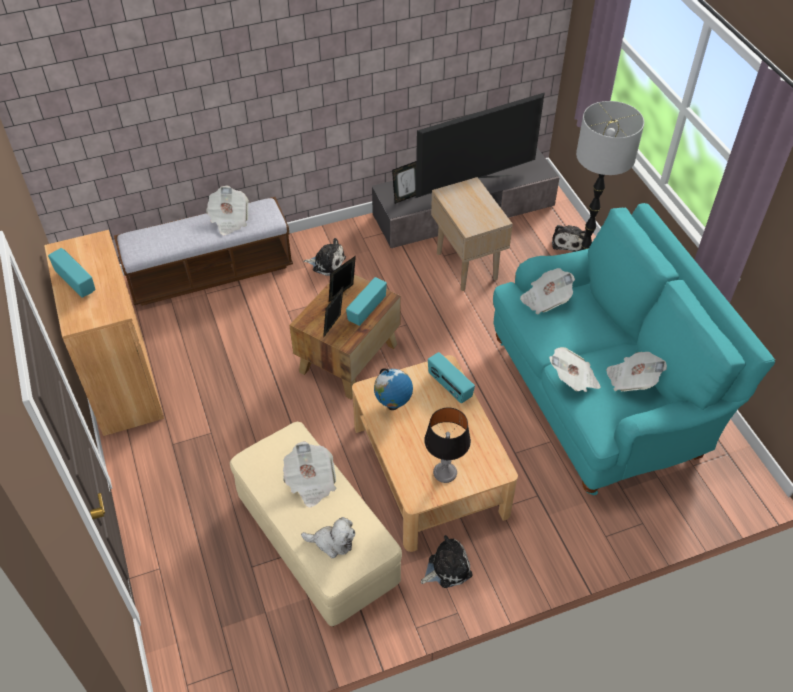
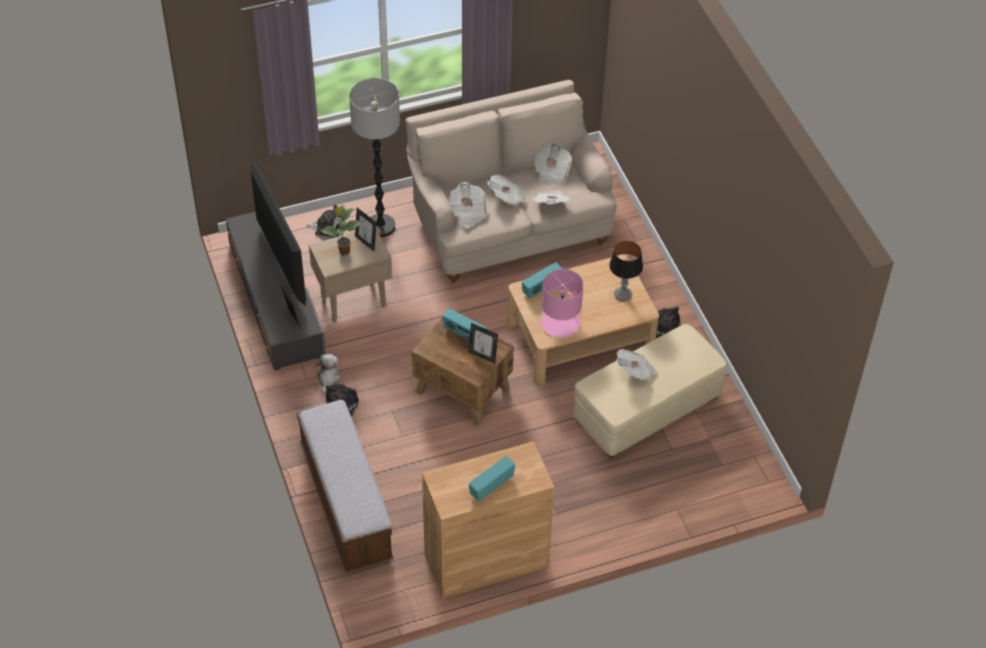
camera: 90 degrees left, 0 degrees up
newspaper [206,186,249,235] -> newspaper moved to [487,175,528,205]
plush toy [301,517,355,558] -> plush toy moved to [315,354,341,394]
picture frame [329,256,356,302] -> picture frame moved to [355,208,376,251]
globe [374,368,413,410] -> pink table lamp [541,269,583,338]
turquoise sofa [493,203,775,495] -> beige sofa [405,80,616,283]
none -> potted plant [321,205,361,255]

